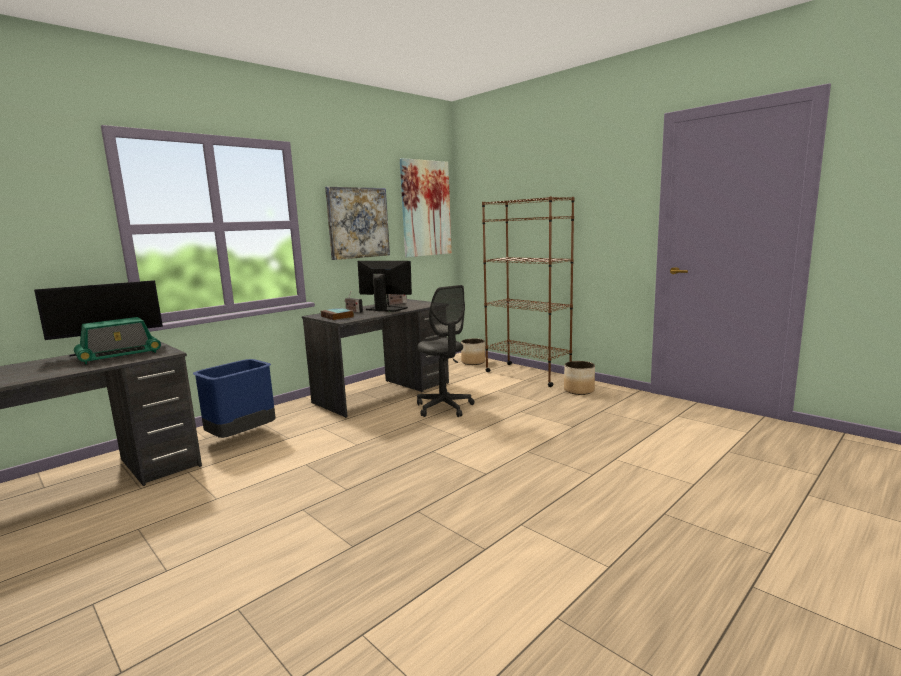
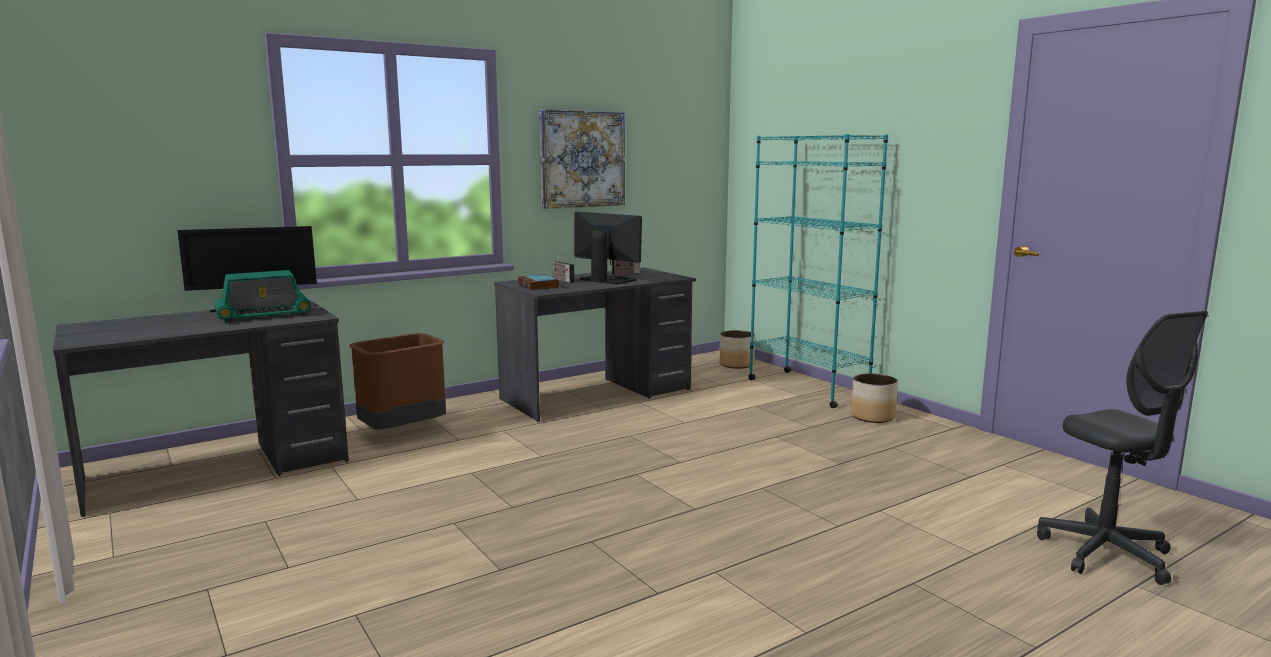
camera: 10 degrees right, 0 degrees up
blue trash can [193,359,276,438] -> brown trash can [349,333,446,430]
picture [400,158,452,257] -> none
grey office chair [417,285,474,417] -> grey office chair moved to [1037,311,1208,585]
brown bookcase [482,196,575,387] -> turquoise bookcase [748,134,888,408]

